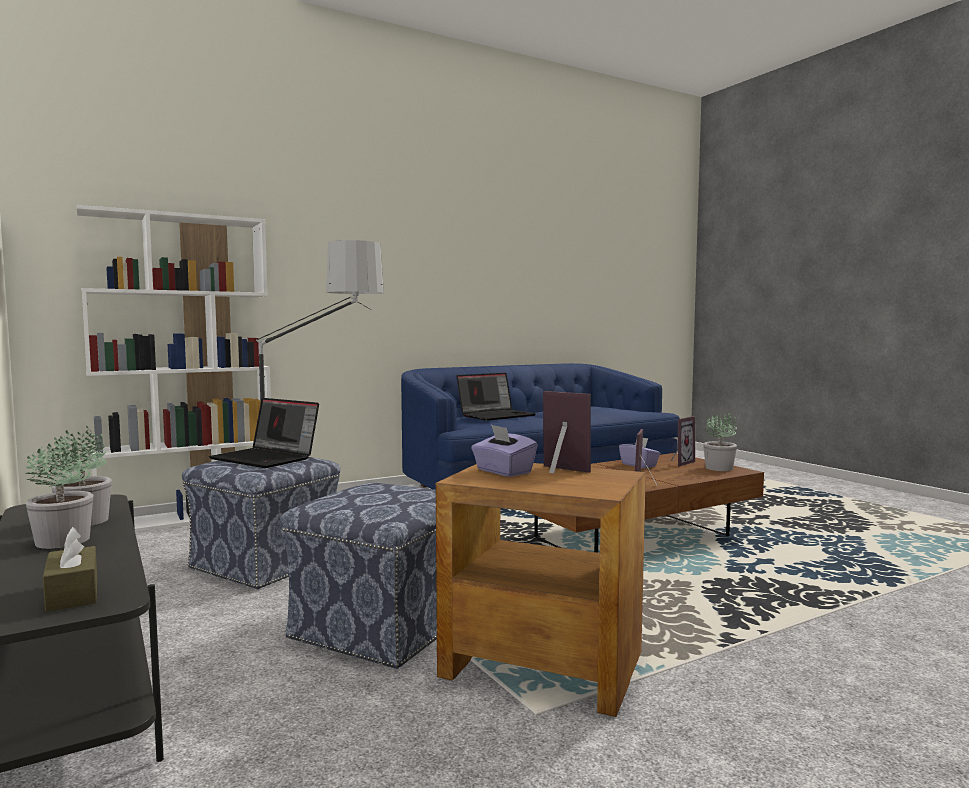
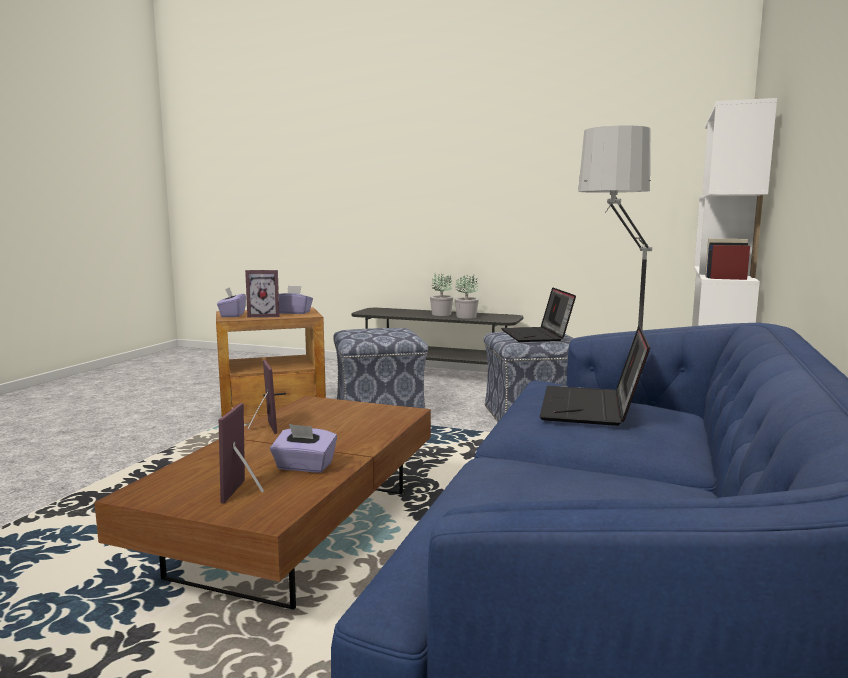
camera: 140 degrees right, 5 degrees up
brown tissue box [43,527,97,612] -> none
laptop [209,398,319,468] -> laptop turned 90 degrees counterclockwise [501,287,576,342]
potted plant [703,413,737,471] -> none
none -> purple tissue box [217,287,246,317]

